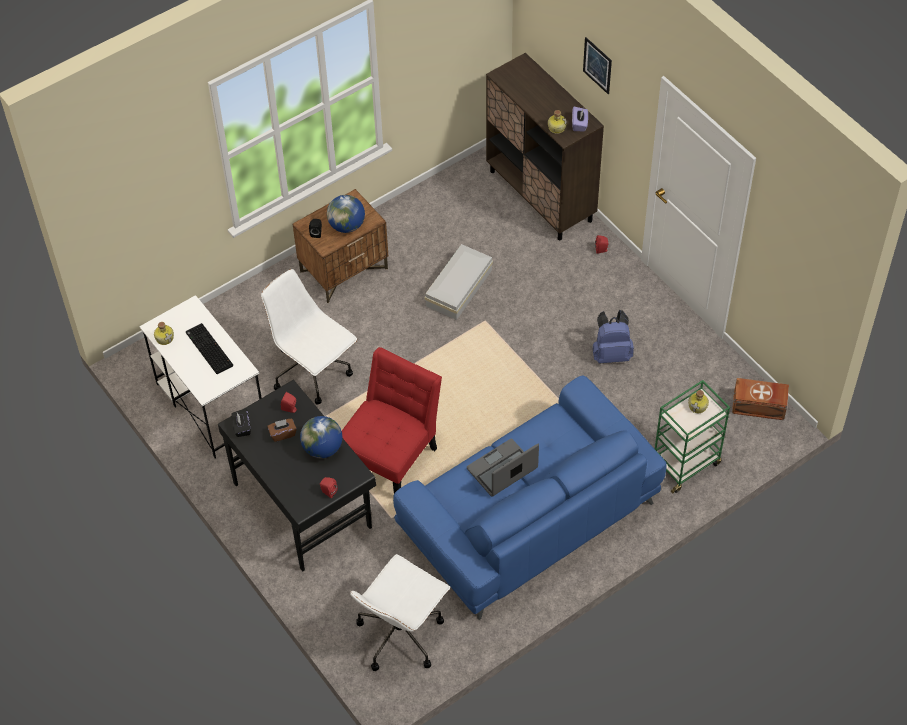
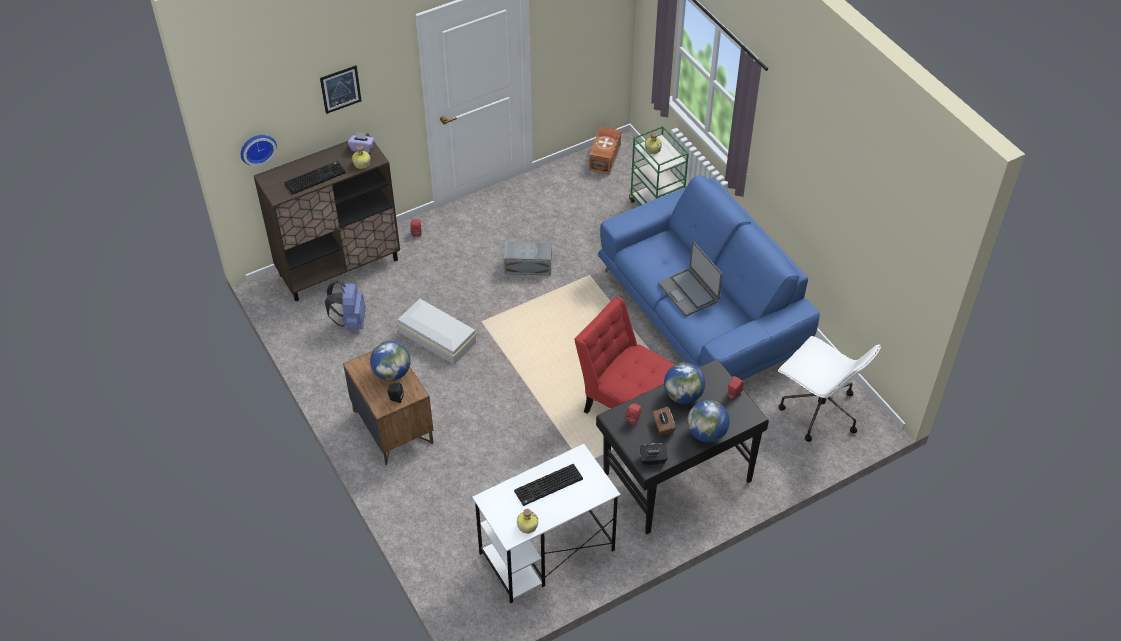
camera: 85 degrees left, 5 degrees down
white office chair [261,269,357,405] -> none
blue backpack [593,310,634,364] -> blue backpack moved to [325,281,366,330]
none -> wall clock [241,135,277,166]
none -> keyboard [284,161,346,195]
none -> grey storage box [504,242,552,275]
none -> globe [687,400,730,443]

